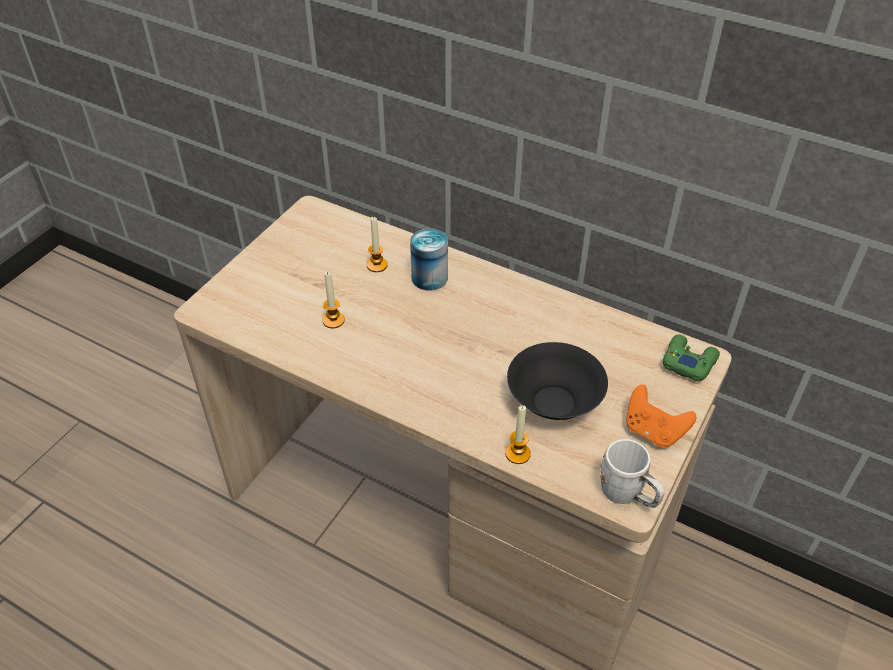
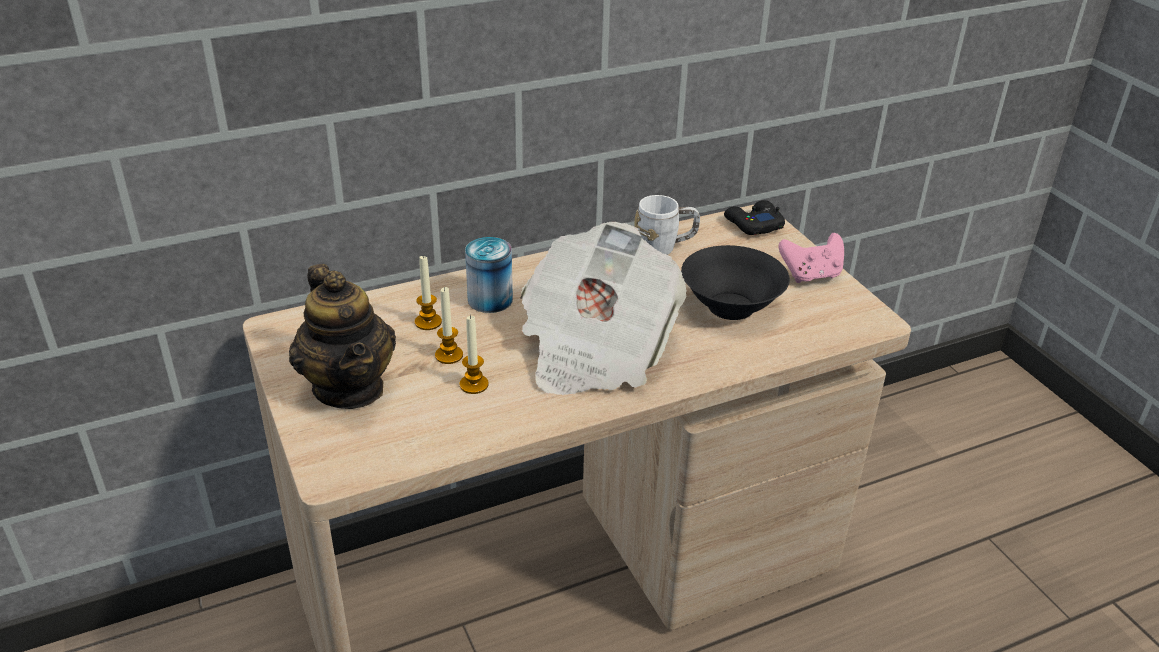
camera: 55 degrees left, 10 degrees down
candle [505,405,531,464] -> candle moved to [435,287,463,364]
white mug [600,439,664,508] -> white mug moved to [634,195,700,255]
orange game controller [626,385,696,447] -> pink game controller [779,233,844,283]
green game controller [663,335,720,381] -> black game controller [724,200,785,235]
none -> teapot [289,264,396,409]
none -> newspaper [520,222,687,395]

